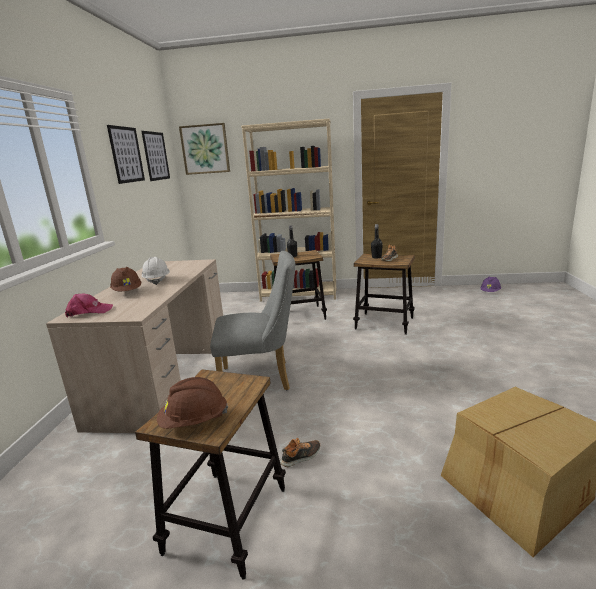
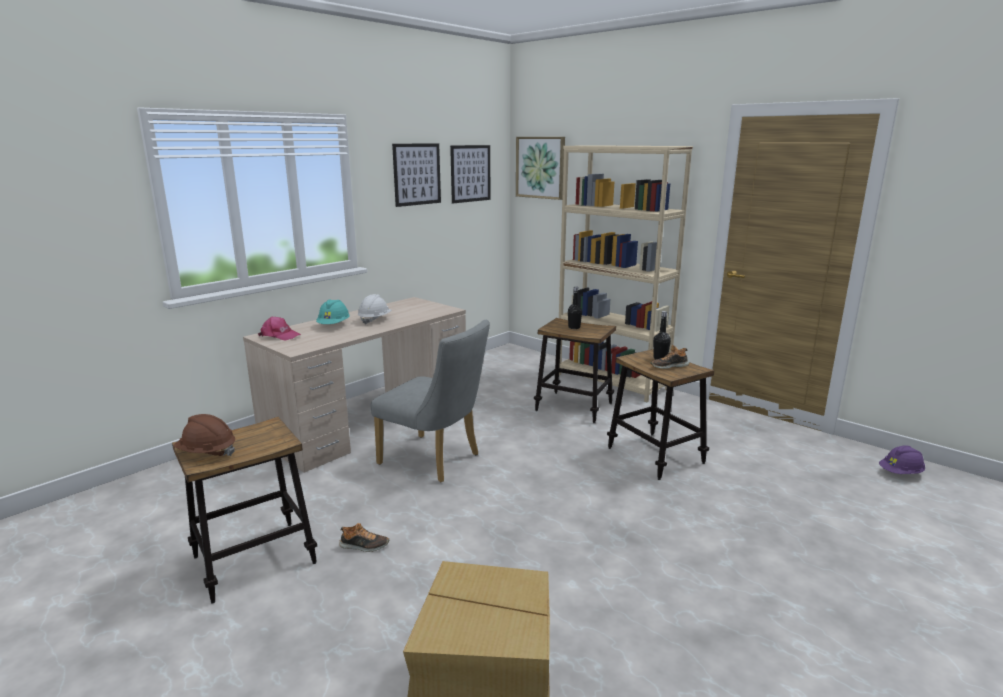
camera: 35 degrees right, 0 degrees up
brown hard hat [110,267,141,291] -> turquoise hard hat [316,299,350,324]

